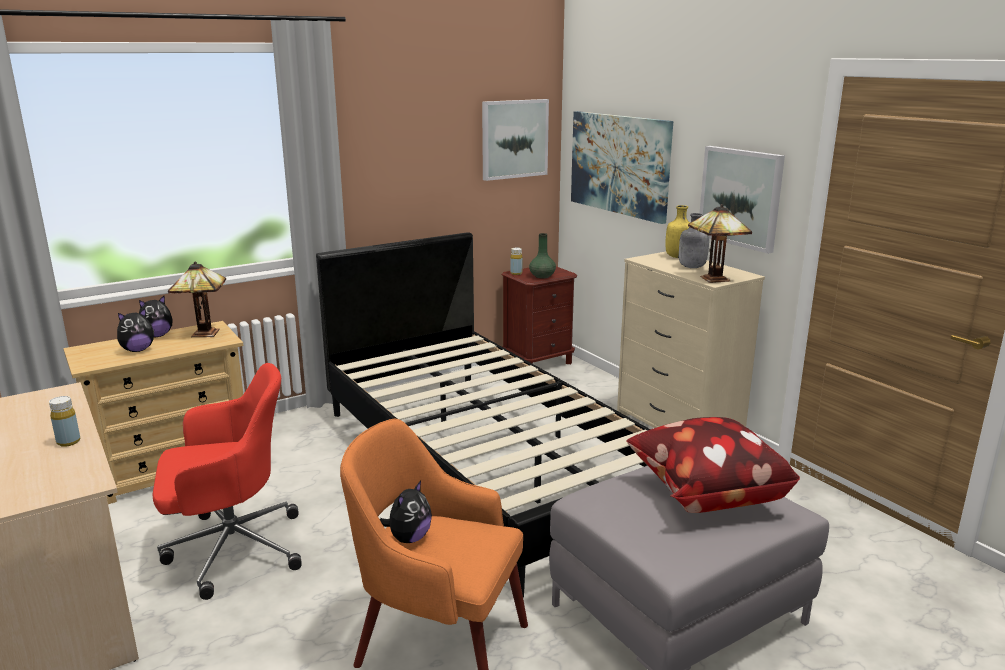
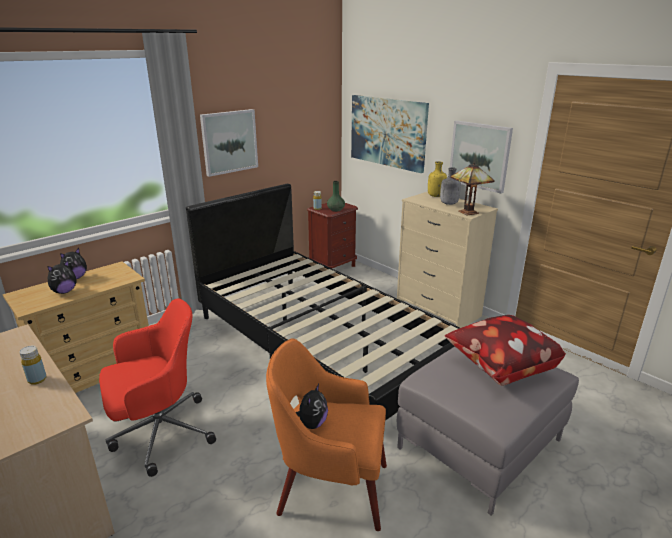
camera: 10 degrees left, 5 degrees up
table lamp [168,261,226,338] -> none
picture [482,99,549,181] -> picture moved to [200,109,258,177]

